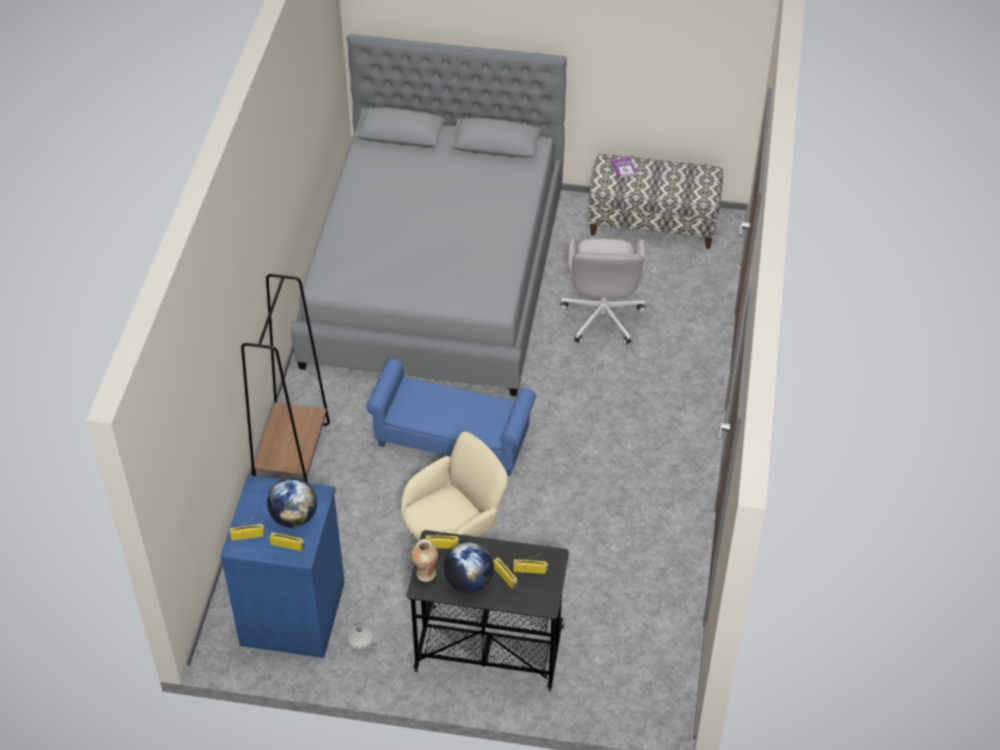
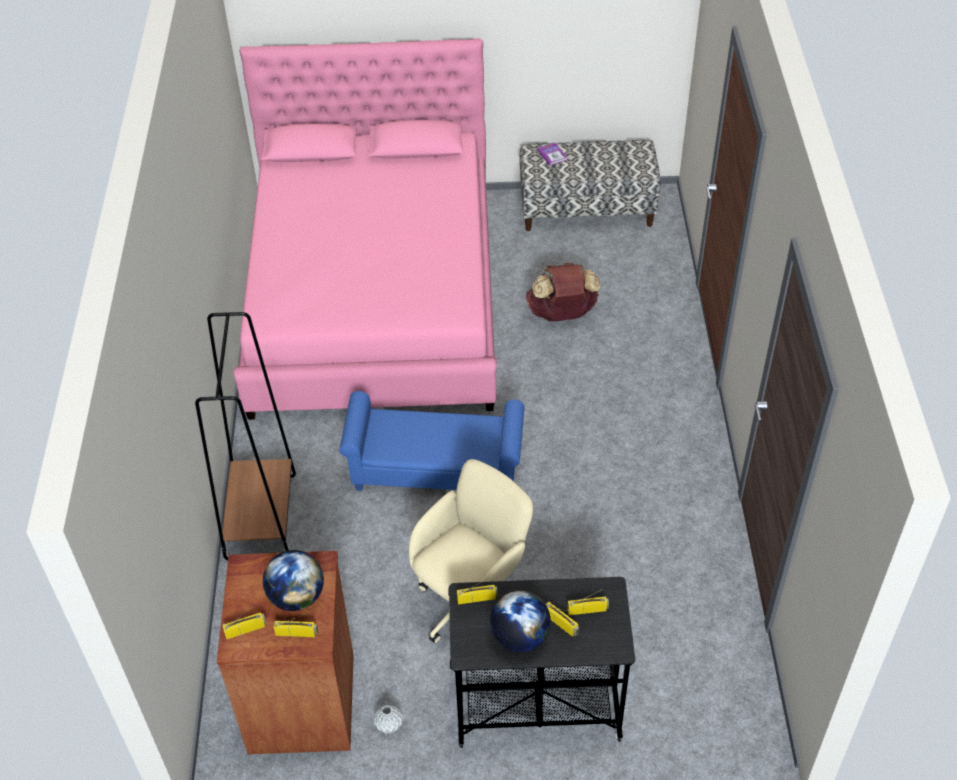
camera: 10 degrees left, 0 degrees up
blue dresser [220,475,345,658] -> brown dresser [217,551,354,754]
grey bed [291,34,567,396] -> pink bed [234,38,497,420]
vase [411,539,438,582] -> none
grey office chair [560,236,646,345] -> brown backpack [526,262,601,321]

